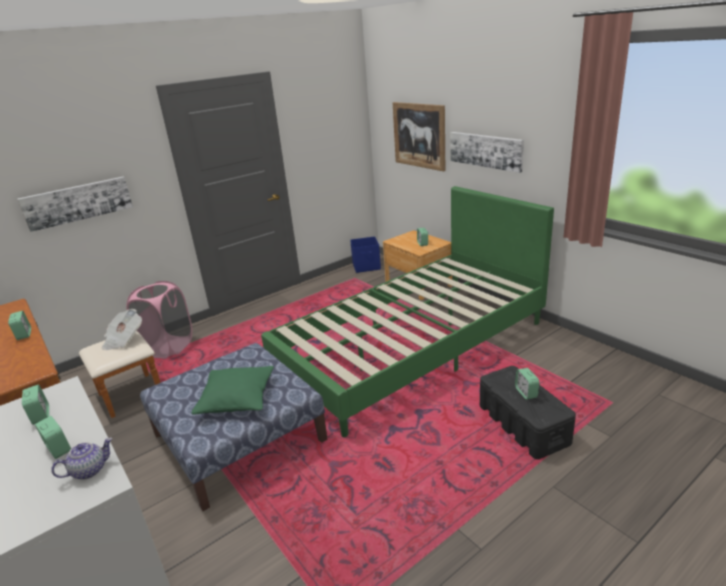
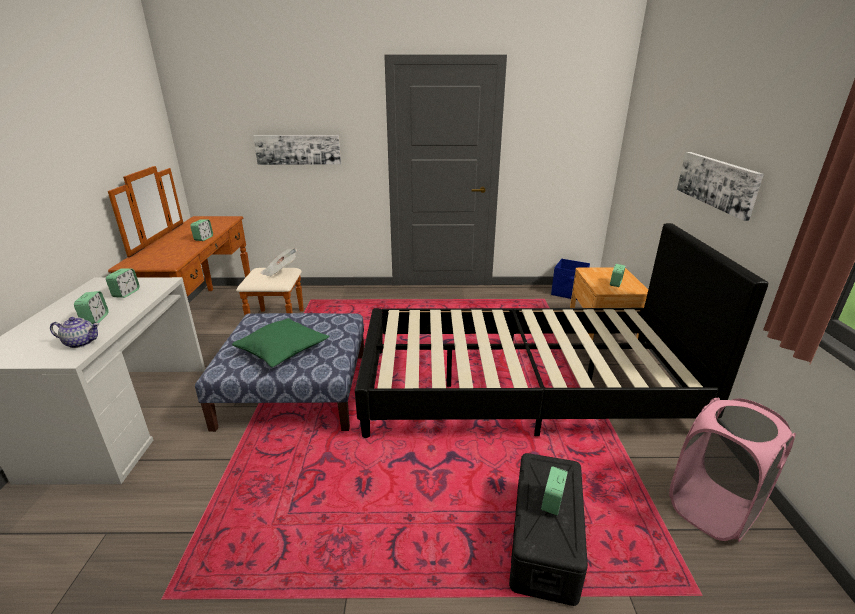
camera: 35 degrees right, 0 degrees up
pink laundry basket [126,281,192,359] -> pink laundry basket moved to [669,398,796,542]
green bed [261,186,554,437] -> black bed [355,223,768,438]
picture [393,102,445,171] -> none

